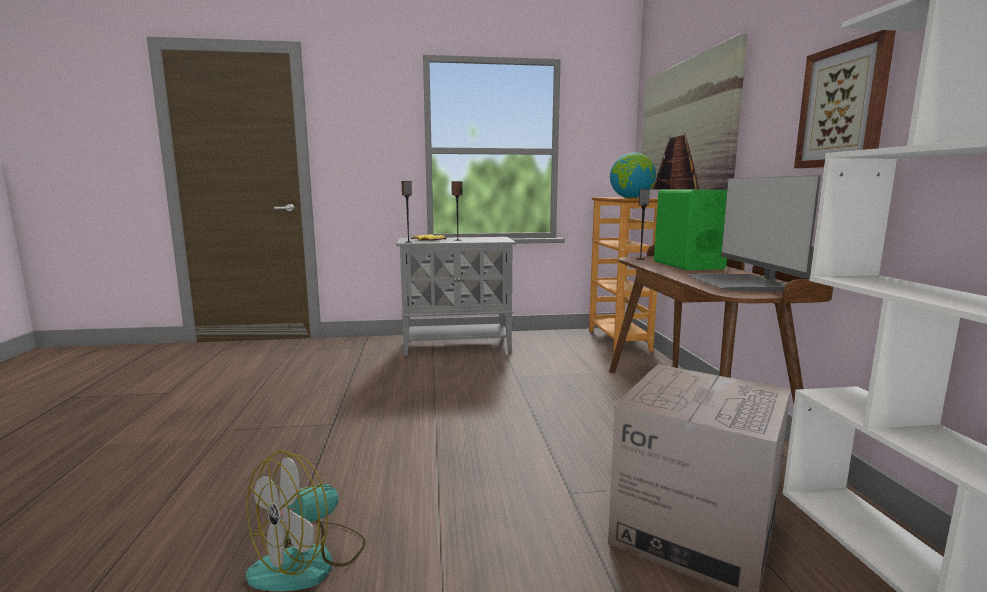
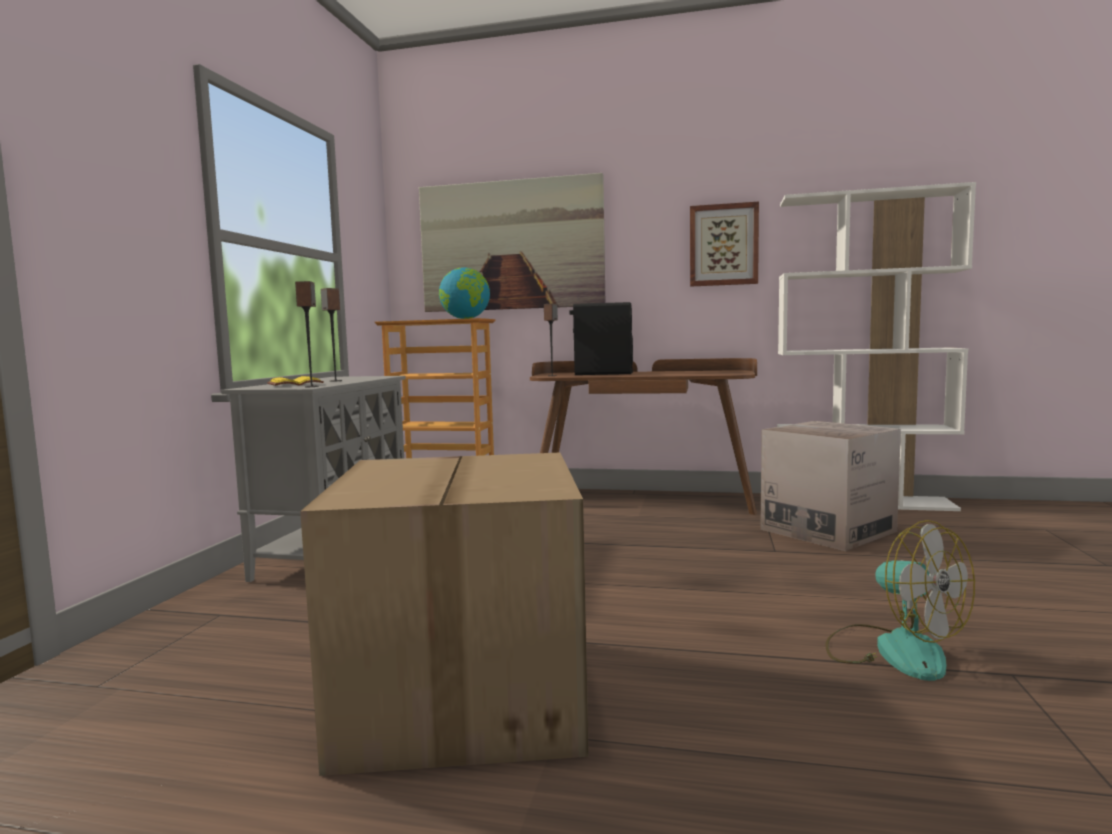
camera: 70 degrees left, 5 degrees down
green speaker [654,190,727,270] -> black speaker [570,302,633,375]
monitor [687,175,821,292] -> none
none -> cardboard box [300,453,589,776]

